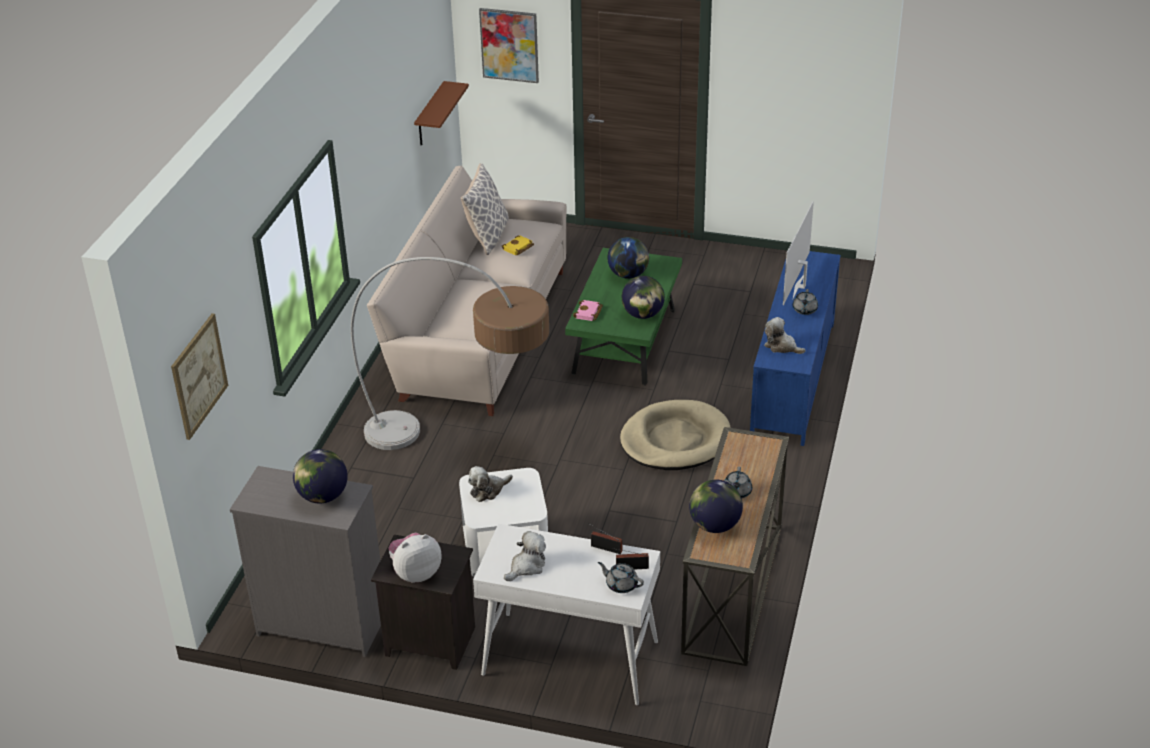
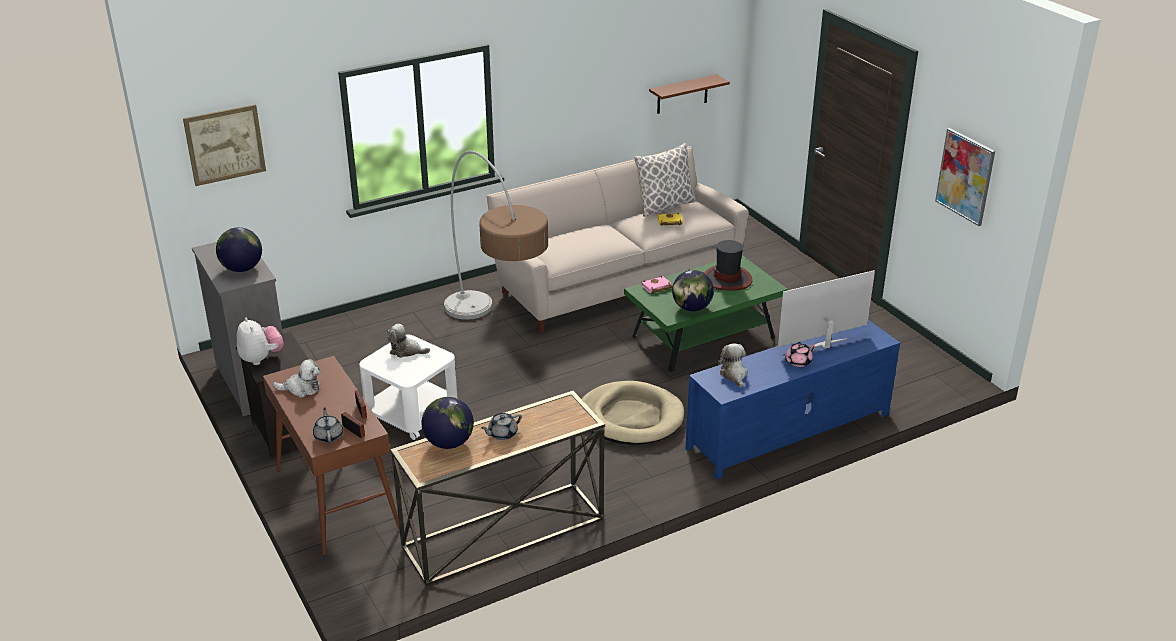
camera: 45 degrees right, 5 degrees down
plush toy [388,533,442,583] -> plush toy turned 45 degrees clockwise [237,318,284,365]
white console table [473,524,660,705] -> brown console table [263,356,399,555]
picture [479,8,539,83] -> picture moved to [935,128,995,226]
globe [607,237,649,279] -> hat [705,240,753,291]
grey teapot [793,289,818,315] -> pink teapot [783,343,815,367]

